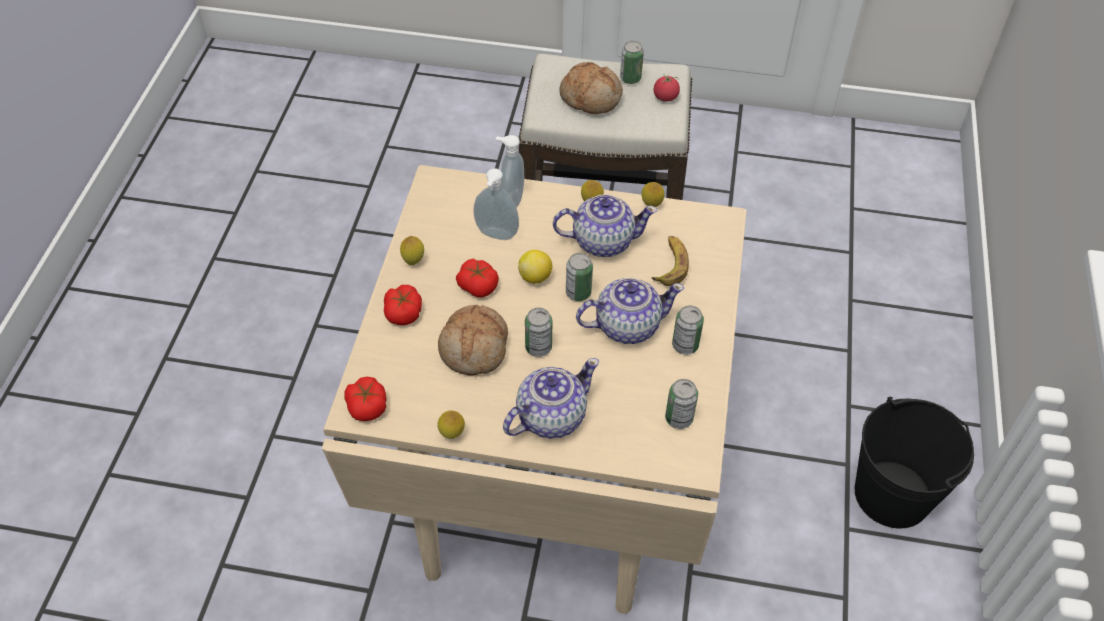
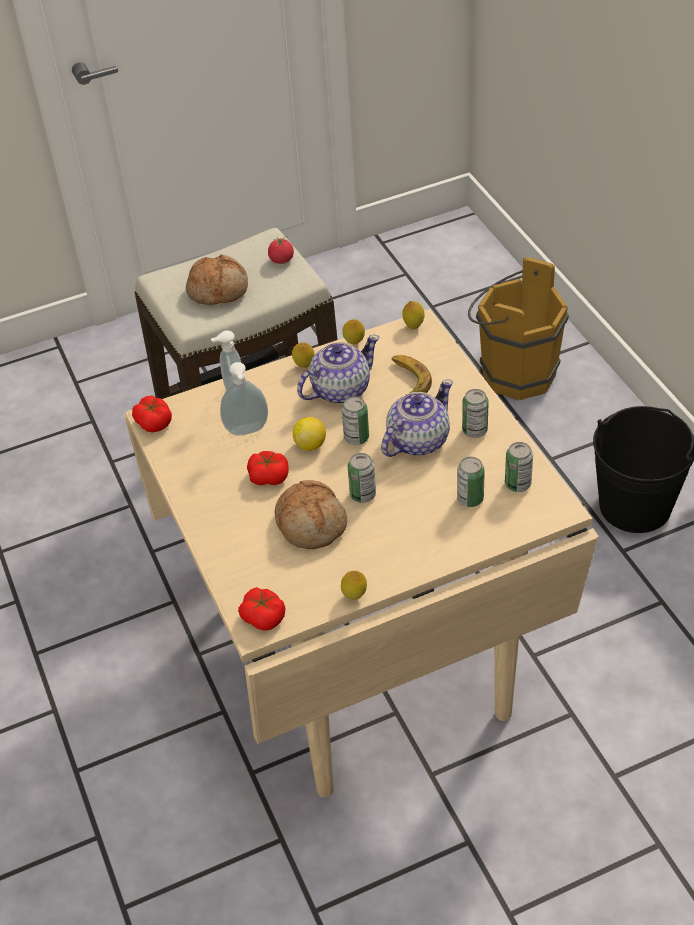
camera: 30 degrees left, 5 degrees down
tomato [384,285,422,325] -> tomato moved to [132,395,172,432]
lemon [400,236,424,265] -> lemon moved to [402,301,425,329]
teapot [503,358,599,439] -> none
can [620,41,644,84] -> can moved to [457,457,485,507]
none -> brown bucket [468,257,569,400]

